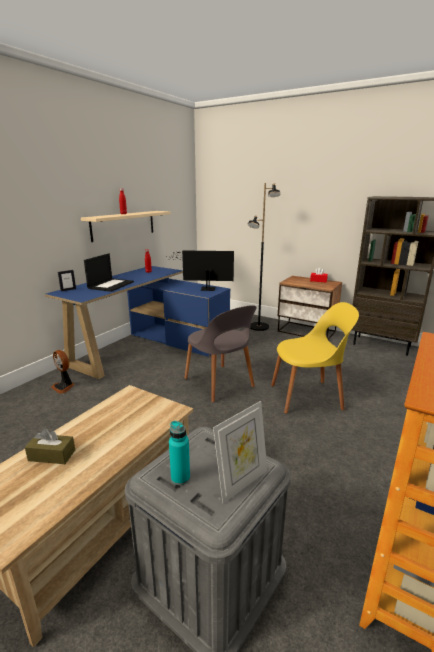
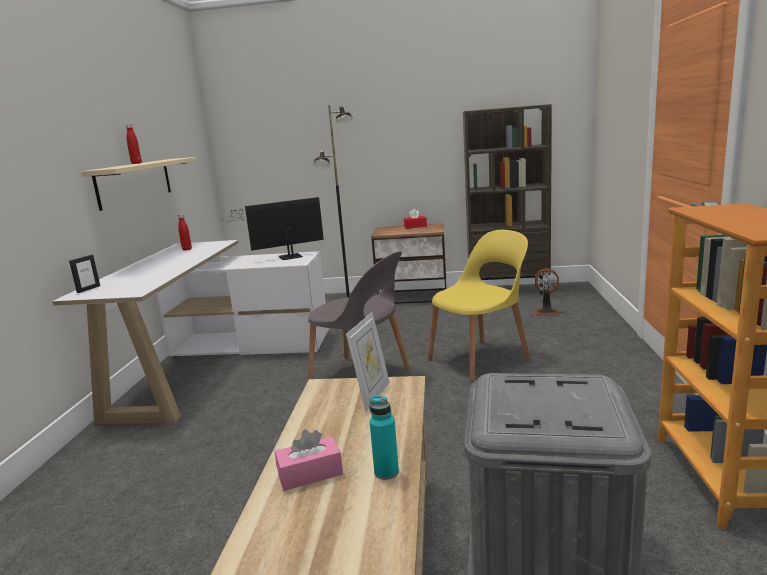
camera: 25 degrees left, 5 degrees down
brown tissue box [25,429,75,464] -> pink tissue box [275,429,343,491]
blue desk [45,266,230,379] -> white desk [52,240,329,424]
fan [51,350,75,394] -> fan moved to [534,268,560,316]
laptop [84,253,134,292] -> none
turquoise bottle [169,421,190,485] -> turquoise bottle moved to [369,396,399,480]
picture frame [213,401,267,504] -> picture frame moved to [346,312,390,411]

